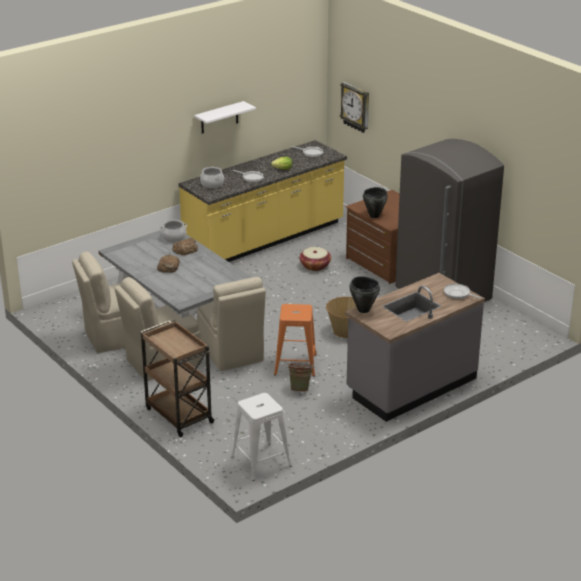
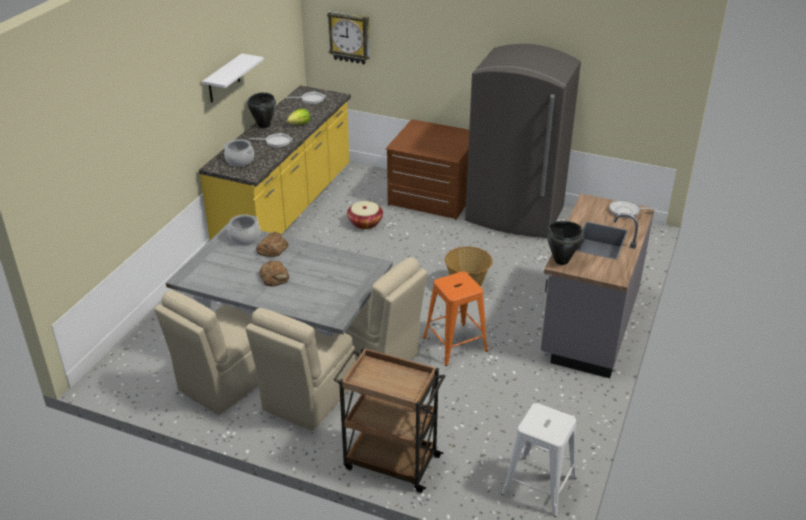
camera: 30 degrees left, 5 degrees up
green bucket [287,363,314,392] -> none
black cooking pot [363,187,388,218] -> black cooking pot moved to [248,92,276,128]

